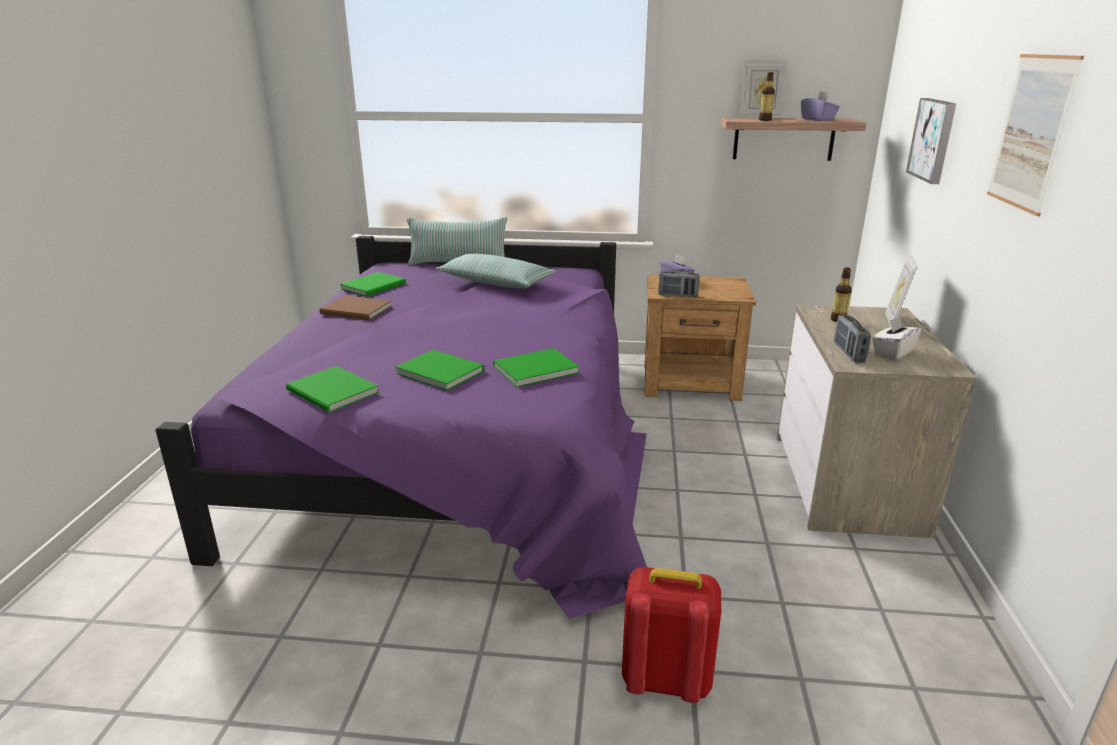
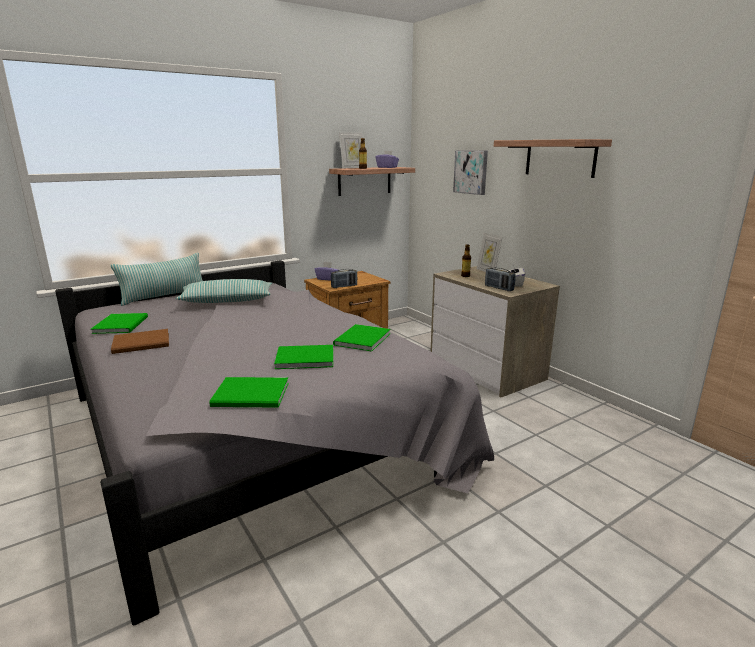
camera: 40 degrees left, 5 degrees down
purple bed [156,236,647,619] -> grey bed [55,260,494,626]
red backpack [622,567,721,703] -> none
picture [987,54,1084,216] -> shelf [494,139,612,178]

